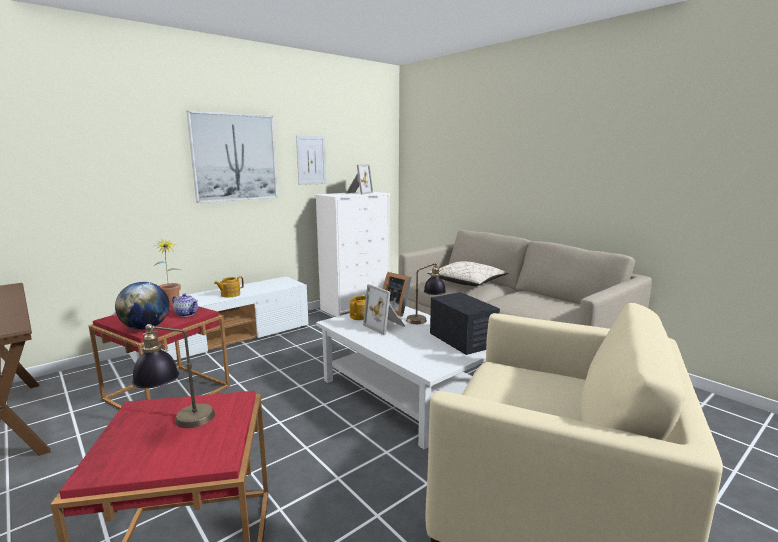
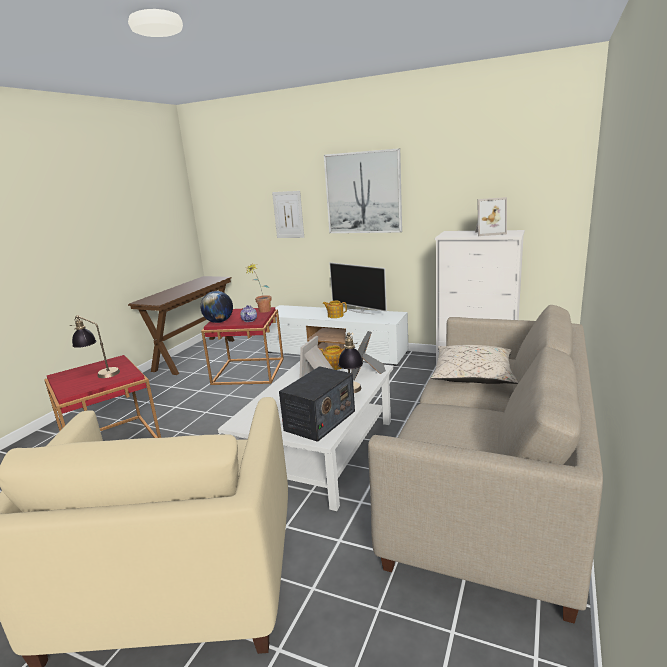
camera: 65 degrees right, 5 degrees up
picture [296,135,327,185] -> picture moved to [272,191,304,238]
none -> television [329,262,387,314]

